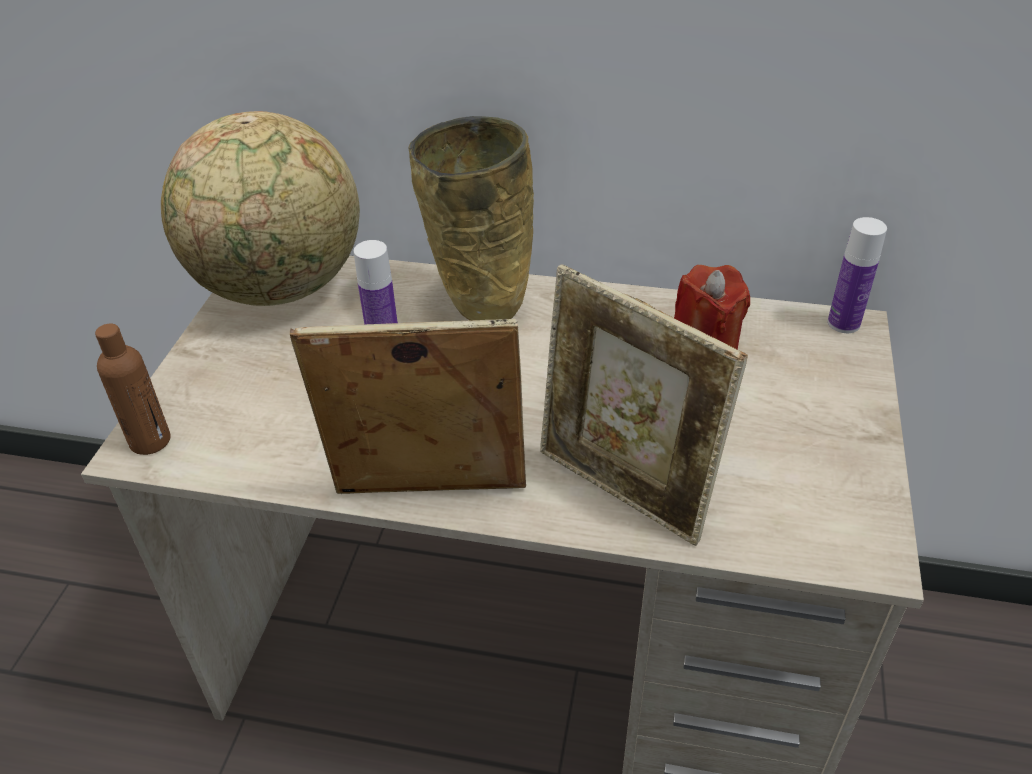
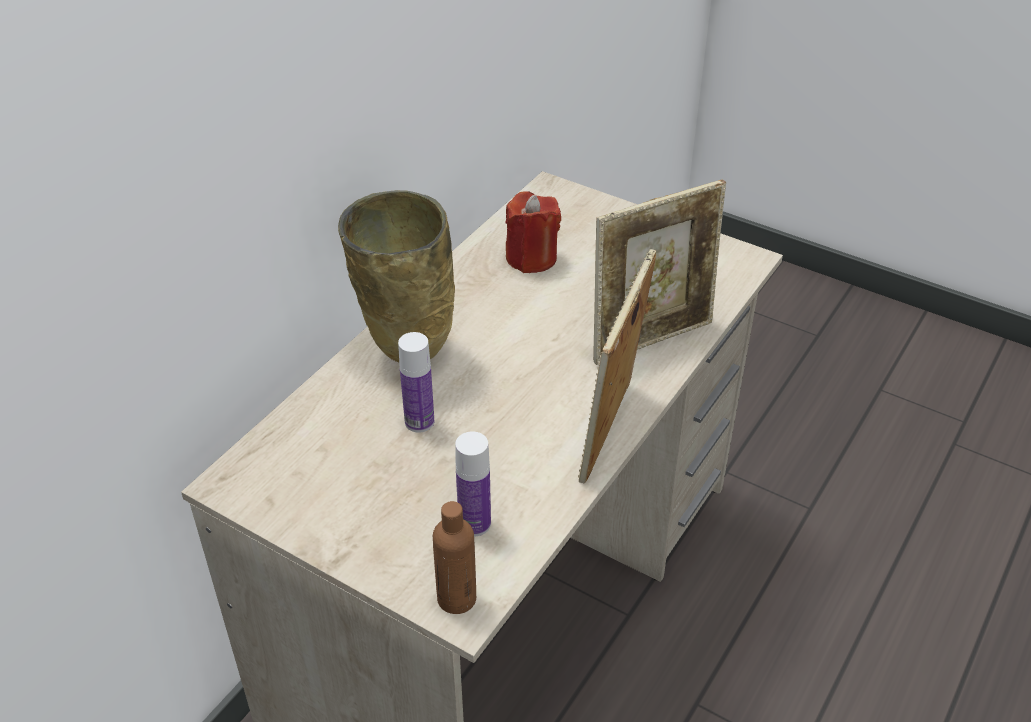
camera: 70 degrees left, 0 degrees up
globe [161,111,360,306] -> none
bottle [828,217,887,333] -> bottle moved to [455,432,491,536]

